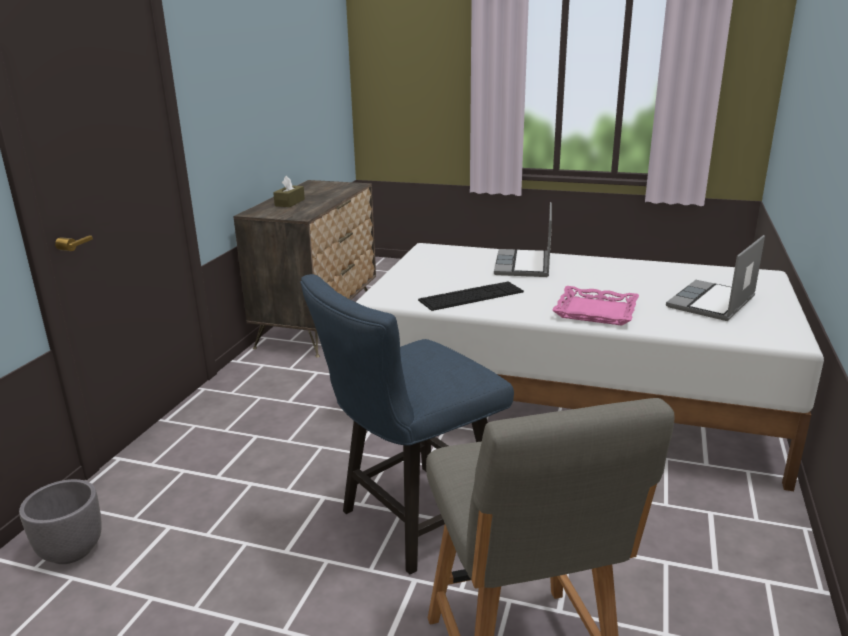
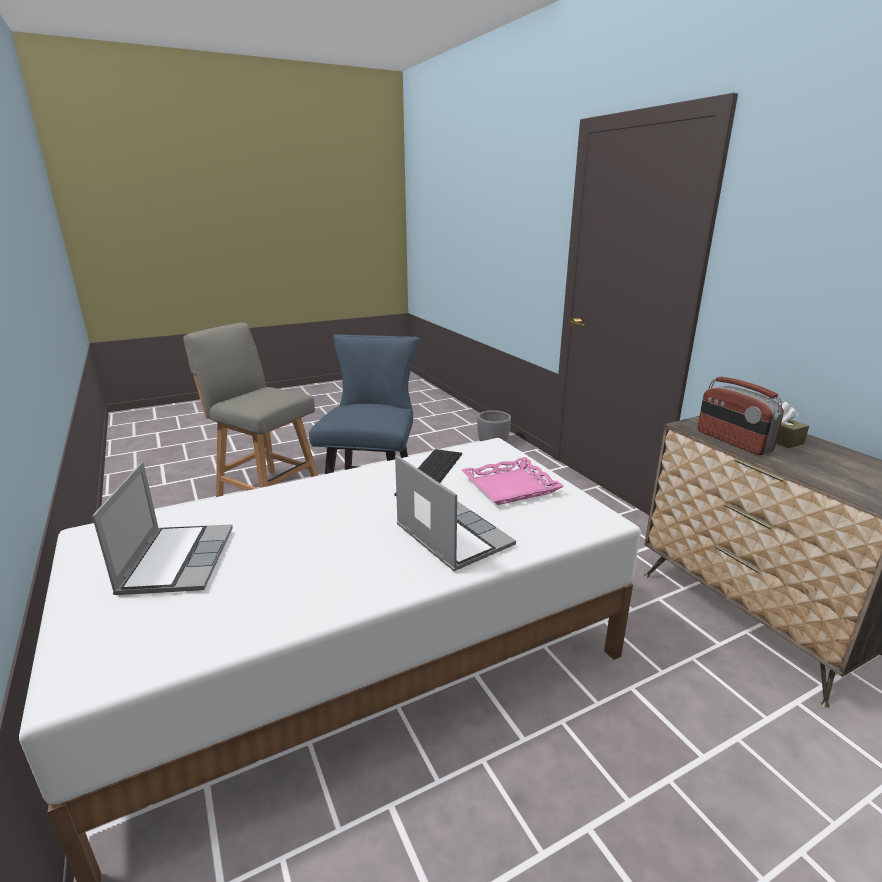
camera: 135 degrees right, 0 degrees up
pink tray [552,286,639,326] -> pink tray moved to [461,457,564,505]
none -> radio [697,377,784,456]

